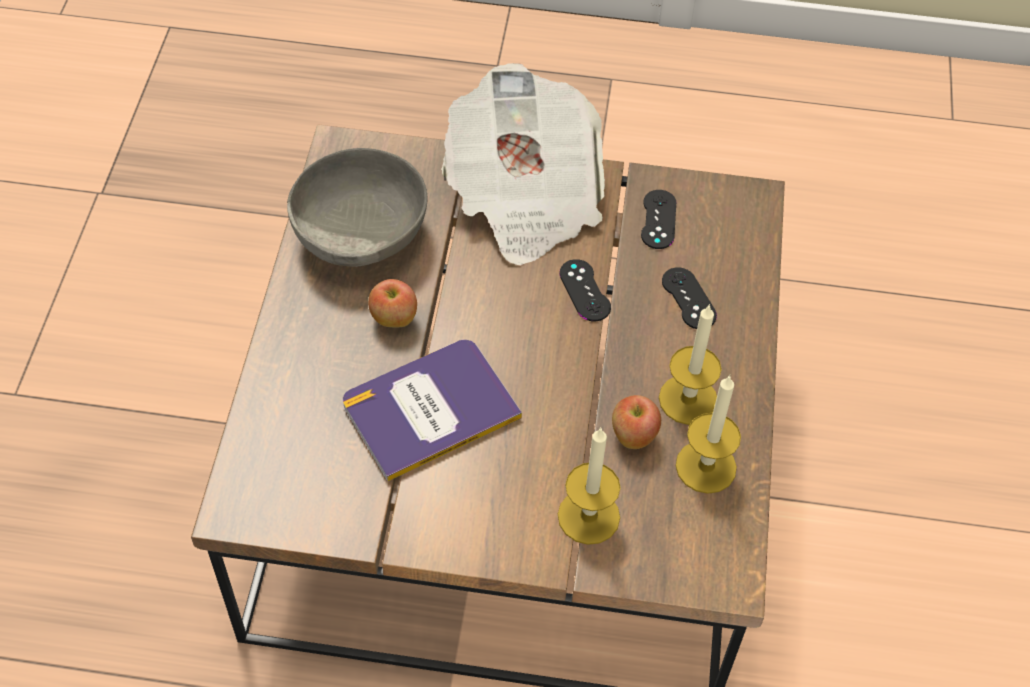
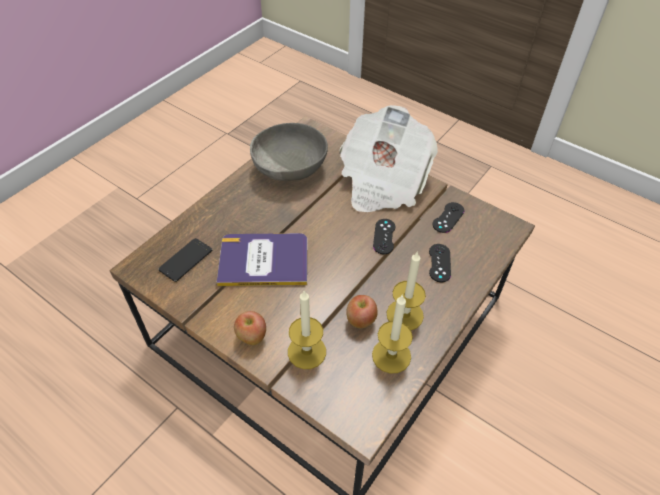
camera: 30 degrees right, 5 degrees down
apple [368,279,417,327] -> apple moved to [234,311,266,345]
none -> phone [158,238,212,282]

